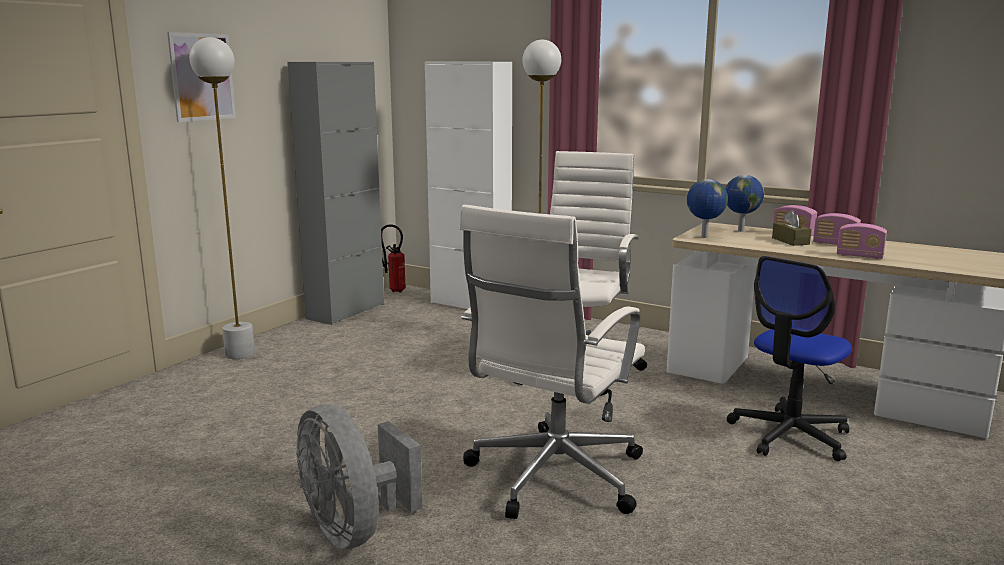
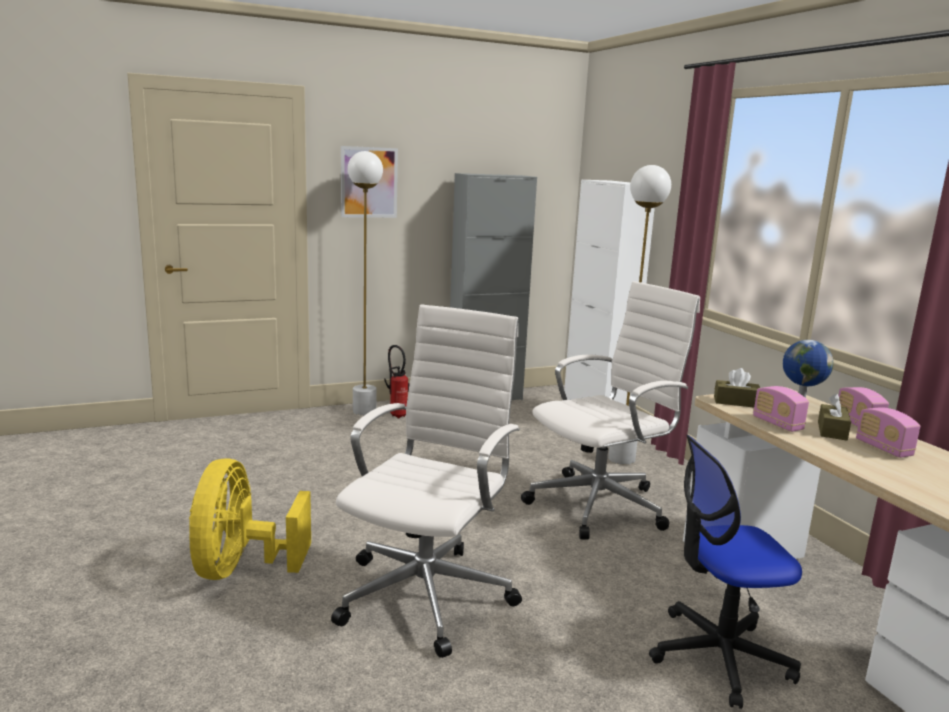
camera: 35 degrees right, 0 degrees up
grey fan [296,404,422,549] -> yellow fan [189,458,311,580]
fire extinguisher [381,224,406,292] -> fire extinguisher moved to [384,345,410,418]
white office chair [460,205,645,519] -> white office chair turned 135 degrees clockwise [331,304,522,658]
globe [687,179,728,238] -> brown tissue box [714,368,760,408]
radio [837,223,887,259] -> radio moved to [753,386,809,432]

